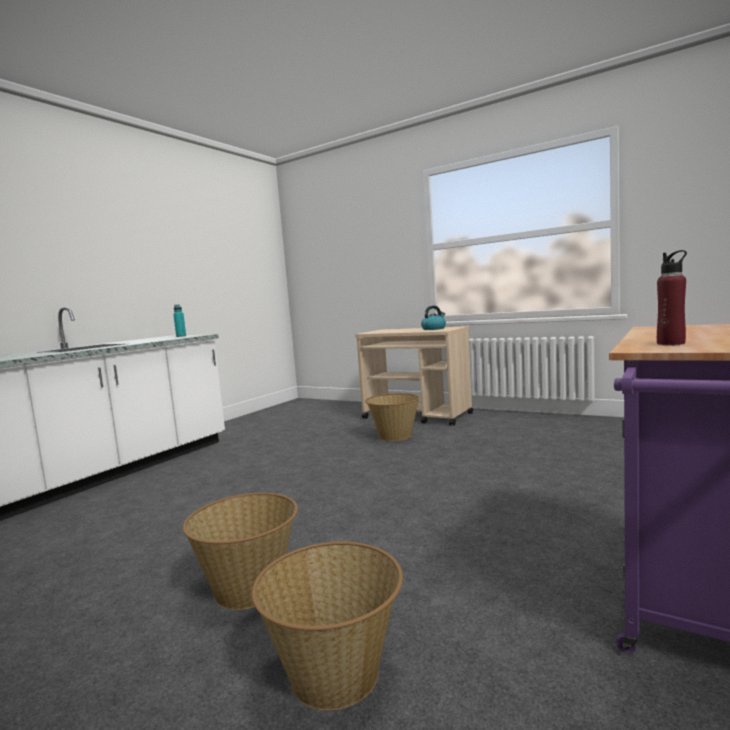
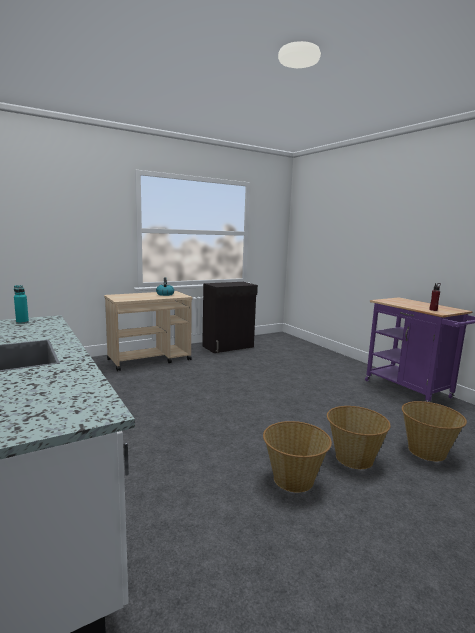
camera: 65 degrees left, 5 degrees up
basket [365,393,420,441] -> basket moved to [263,421,332,493]
none -> black cabinet [202,282,258,353]

